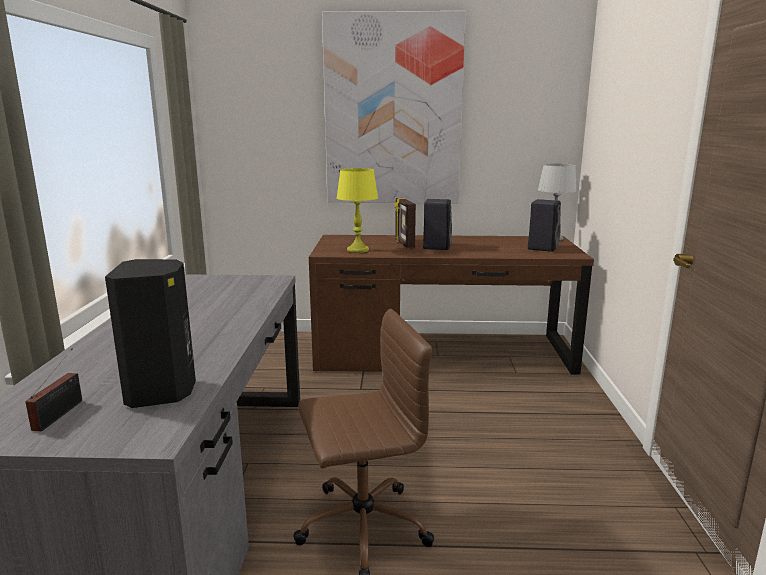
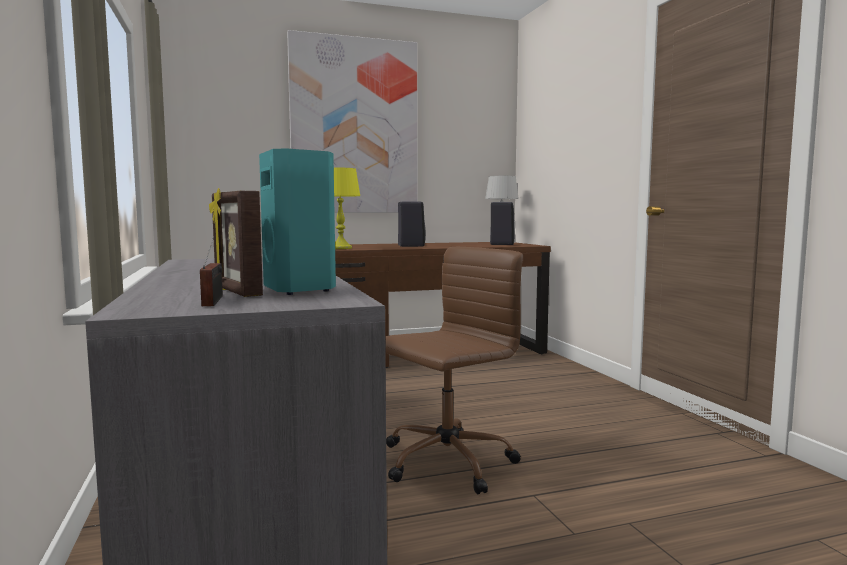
camera: 20 degrees left, 10 degrees down
black speaker [105,259,196,408] -> turquoise speaker [259,148,336,295]
picture frame [394,198,416,248] -> picture frame moved to [209,188,263,297]

